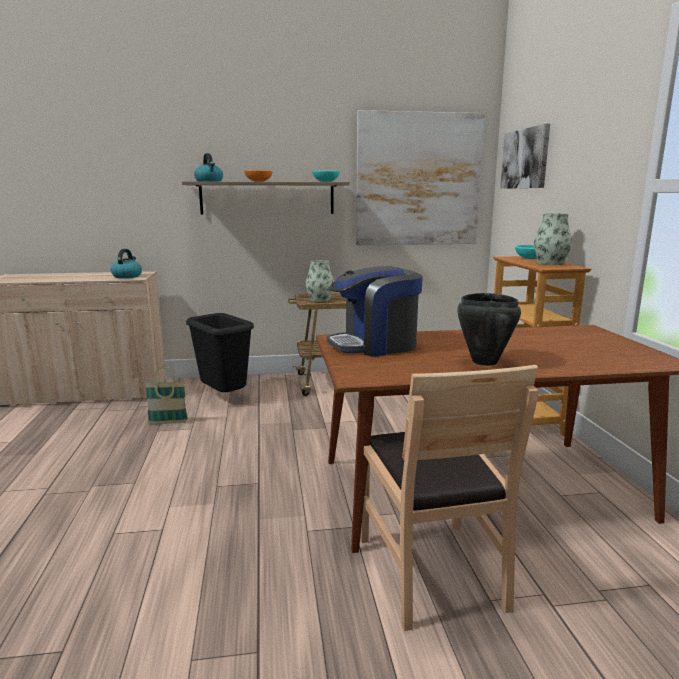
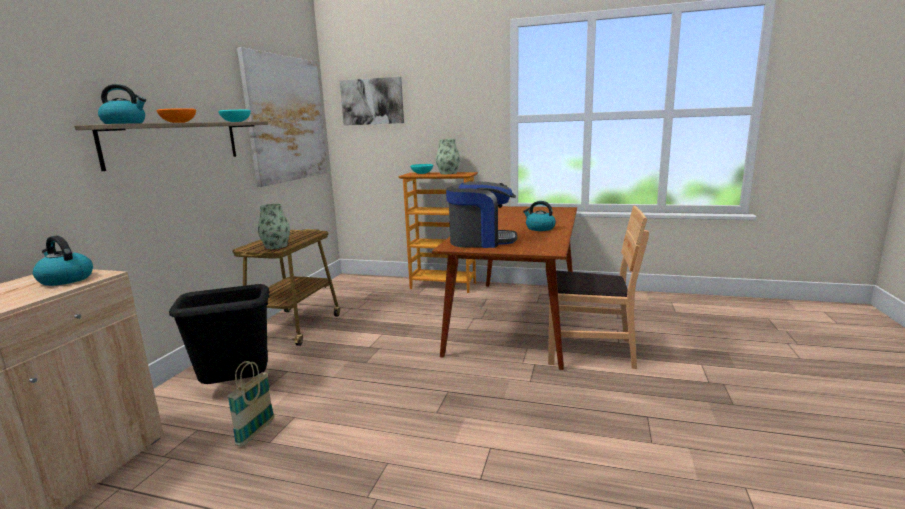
camera: 65 degrees left, 0 degrees up
coffee machine [327,266,423,357] -> coffee machine turned 90 degrees counterclockwise [446,181,517,248]
black cooking pot [457,293,521,366] -> kettle [523,201,556,231]

